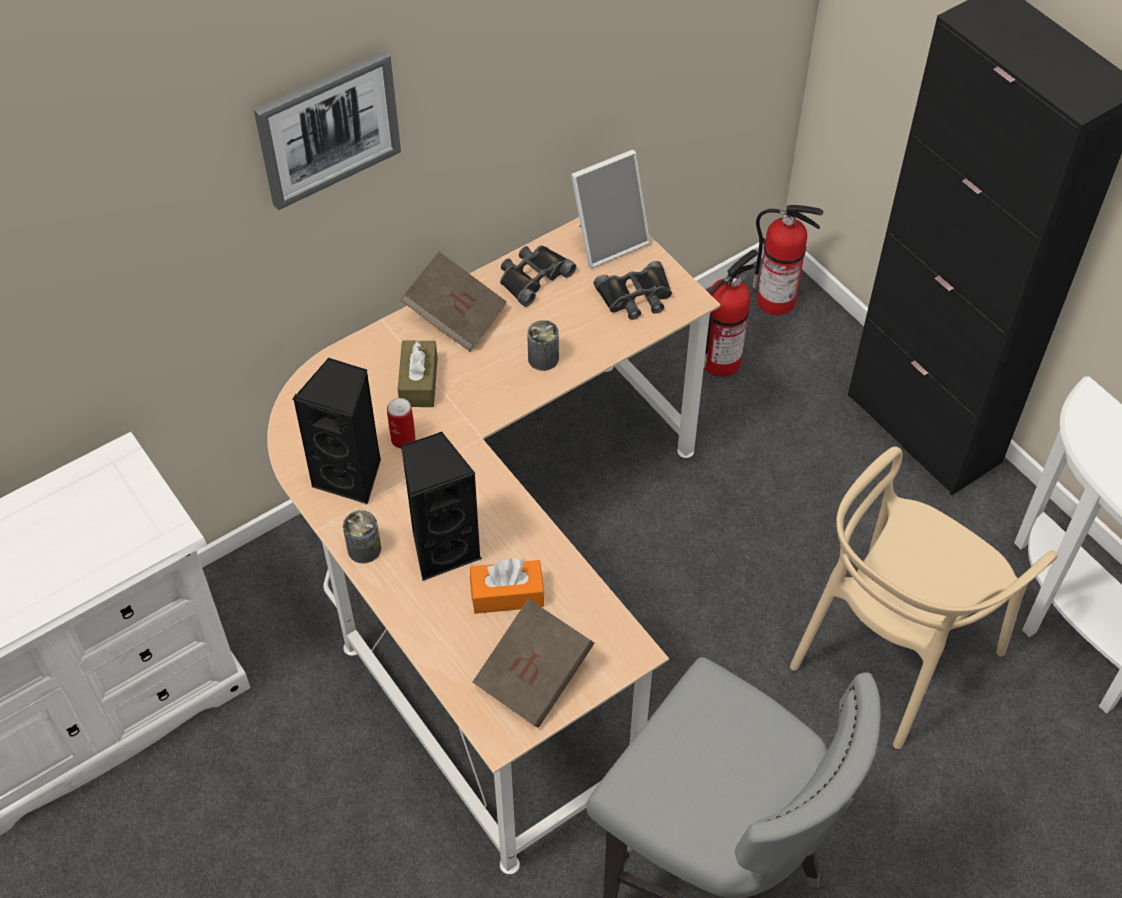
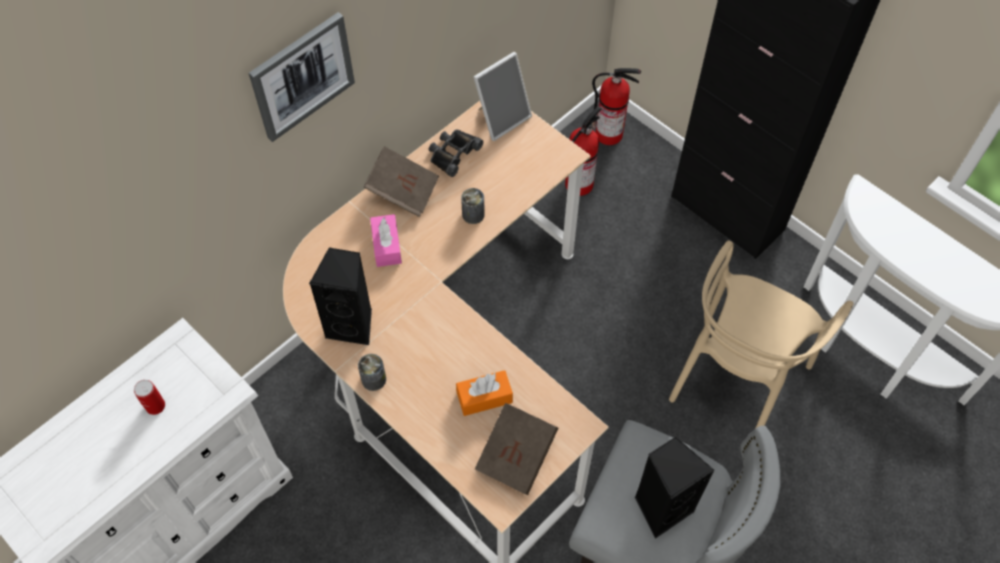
camera: 10 degrees left, 5 degrees up
can [387,398,416,449] -> can moved to [134,380,165,415]
brown tissue box [398,340,437,407] -> pink tissue box [370,214,402,267]
black speaker [401,432,482,581] -> black speaker moved to [635,437,714,539]
black binoculars [594,261,672,320] -> none

